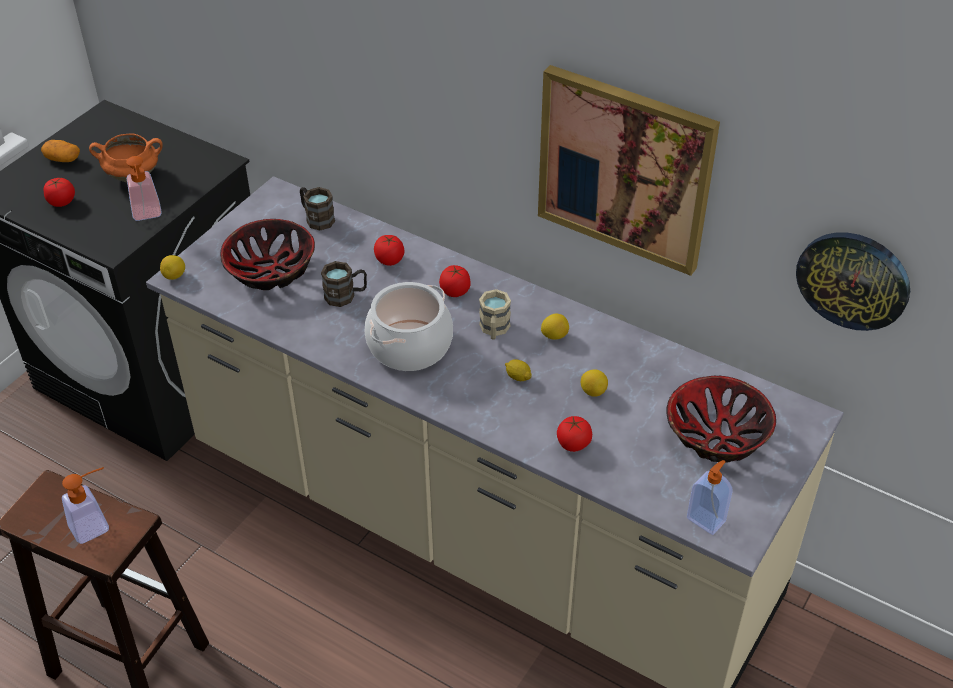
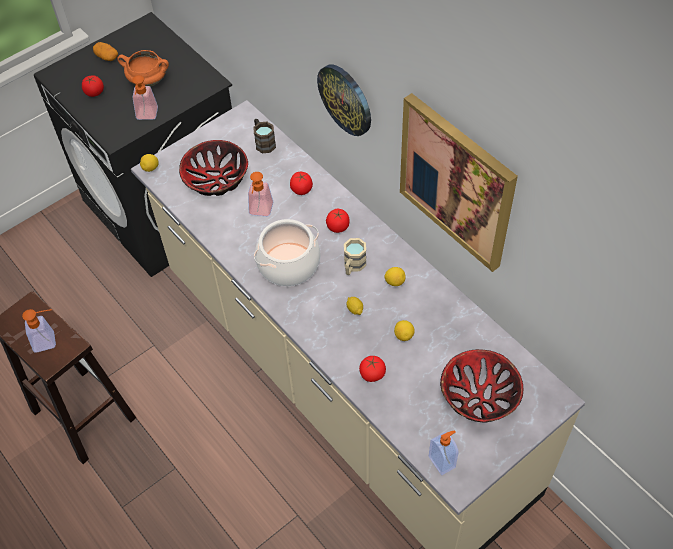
camera: 20 degrees right, 10 degrees up
brown mug [321,261,367,307] -> soap dispenser [248,172,273,217]
wall clock [796,233,910,331] -> wall clock moved to [317,64,371,136]

